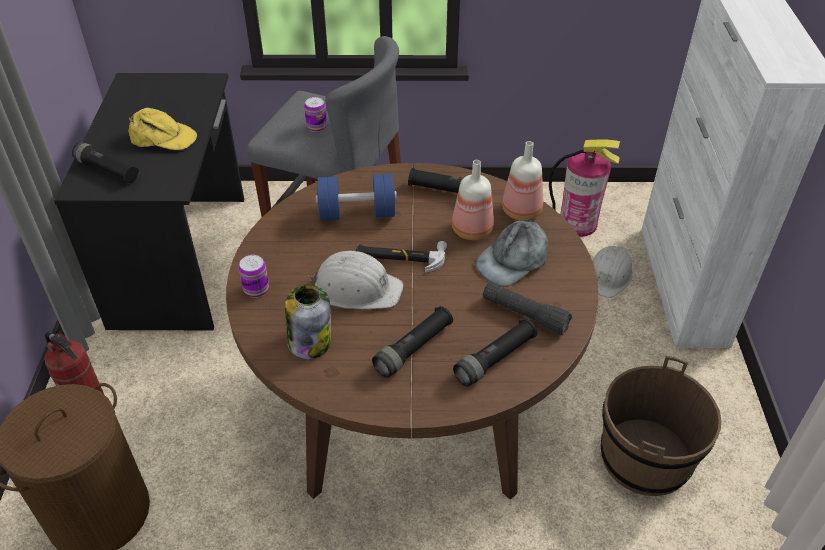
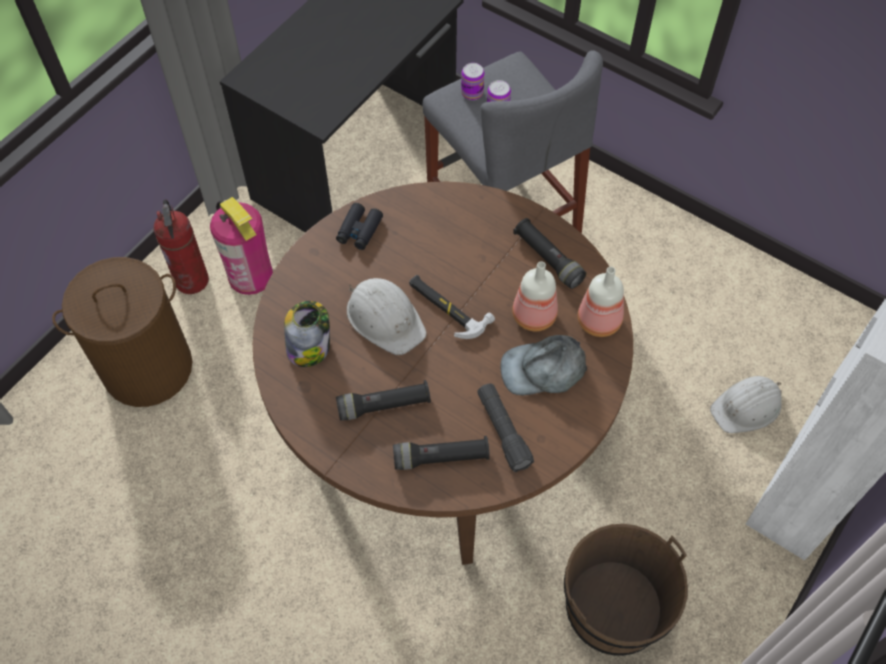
camera: 35 degrees right, 15 degrees up
black flashlight [72,142,139,183] -> none
yellow cap [128,108,197,150] -> none
can [238,255,269,298] -> can moved to [461,63,485,100]
blue dumbbell [315,174,397,220] -> none
fire extinguisher [549,140,620,237] -> fire extinguisher moved to [210,197,273,295]
none -> black binoculars [336,203,383,250]

